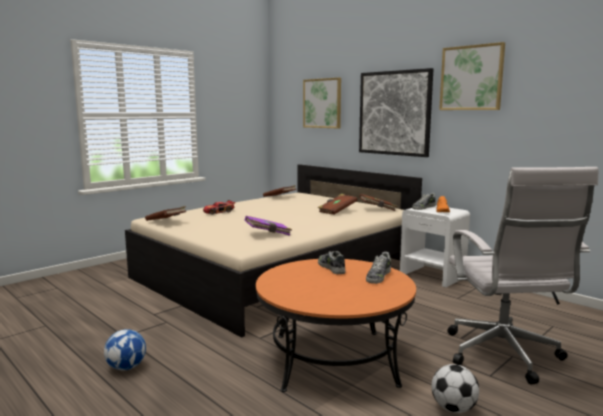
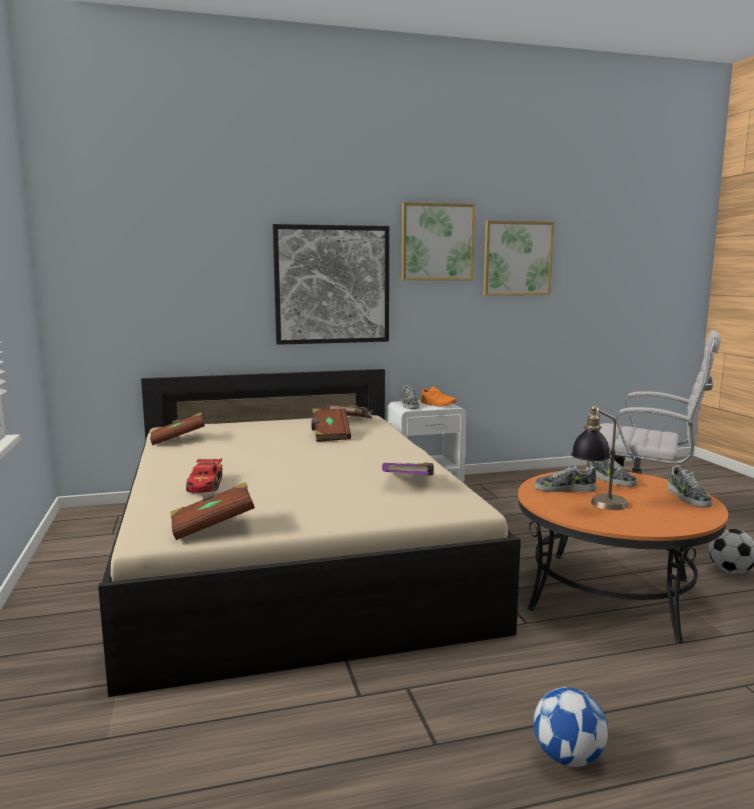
camera: 60 degrees left, 0 degrees up
picture [303,78,341,128] -> picture moved to [483,220,554,296]
none -> table lamp [571,406,628,510]
none -> shoe [667,465,713,507]

